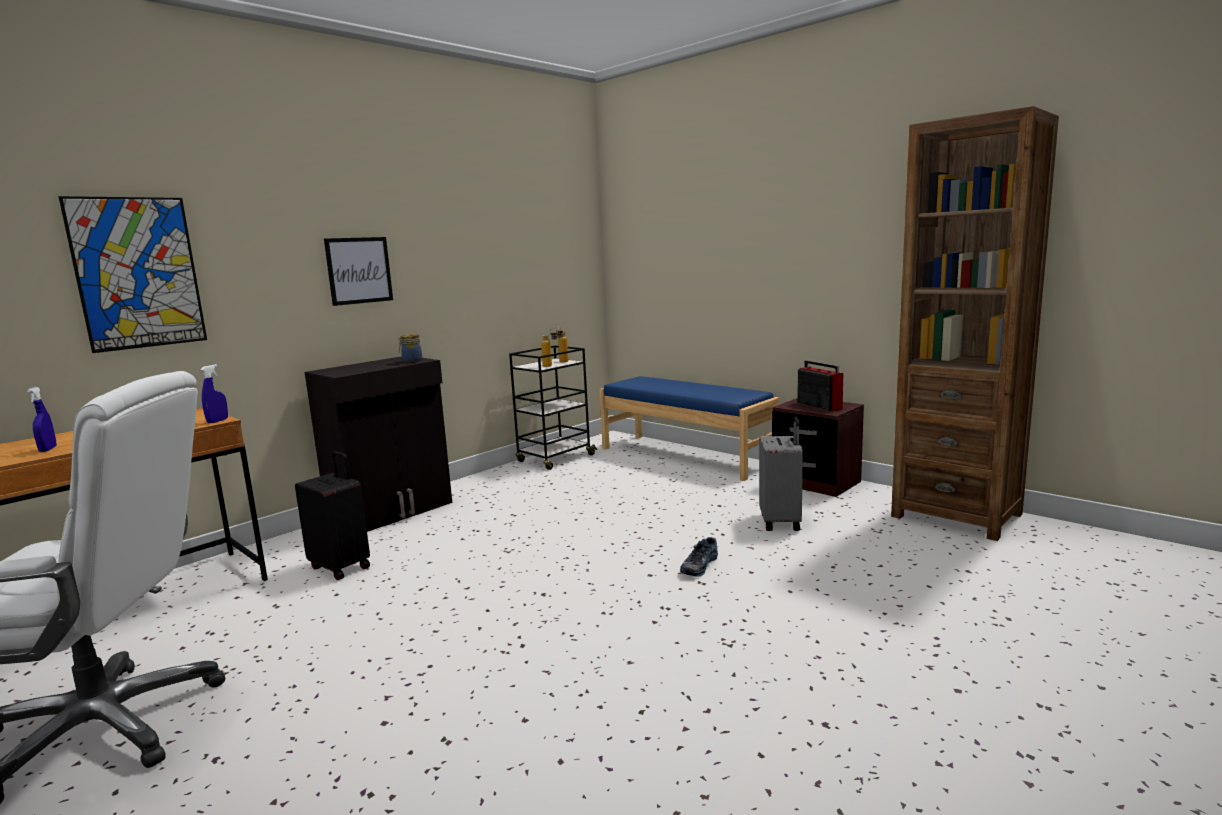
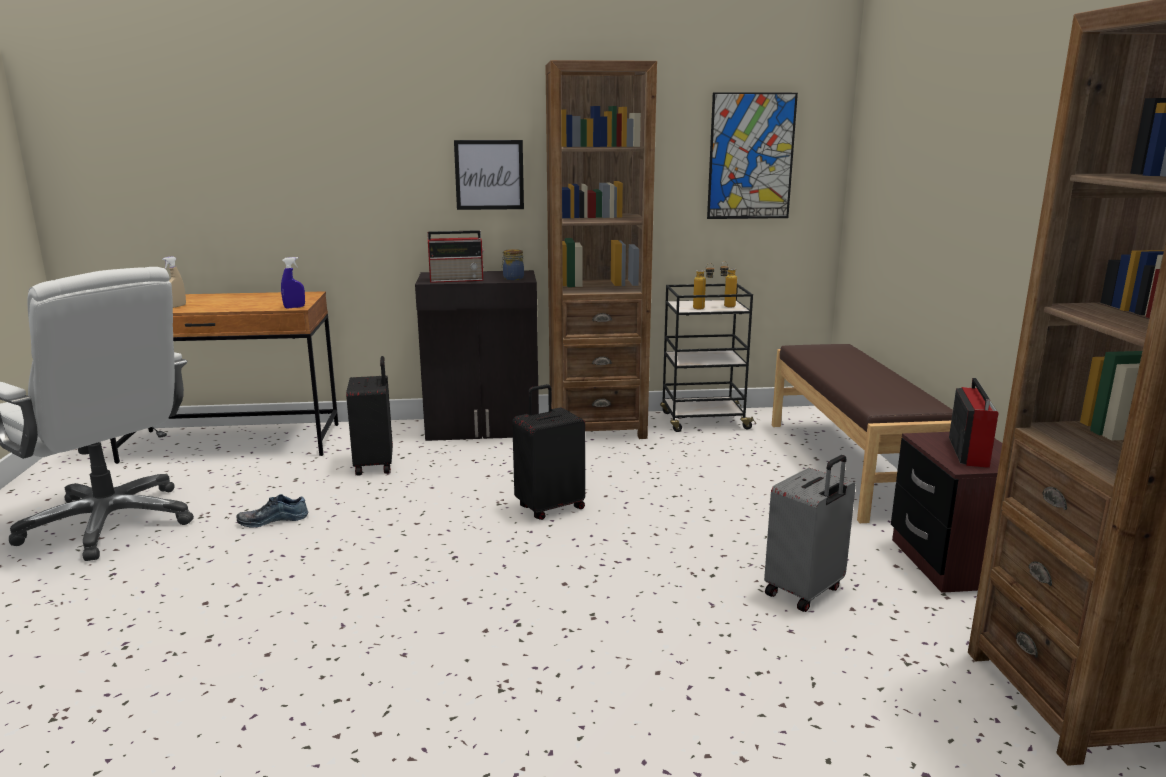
camera: 40 degrees right, 5 degrees up
blue spray bottle [27,387,57,452] -> beige spray bottle [162,256,186,308]
picture [58,196,207,353] -> picture moved to [707,92,798,219]
blue bench [600,376,779,481] -> brown bench [772,344,953,523]
shoe [680,537,718,577] -> shoe moved to [236,494,308,528]
none -> radio [428,230,485,283]
none -> black suitcase [512,384,585,520]
none -> brown bookcase [546,60,657,439]

